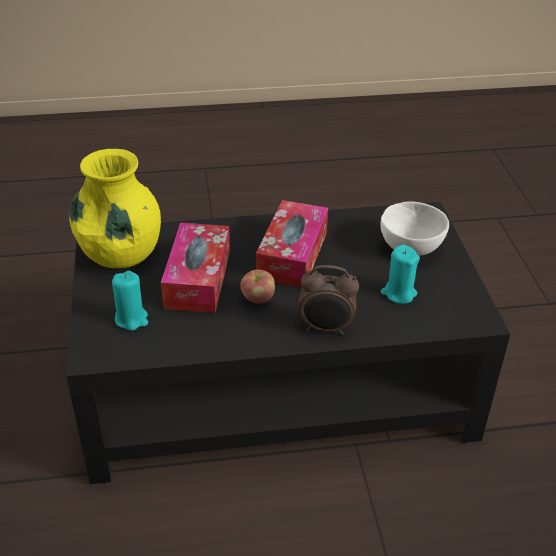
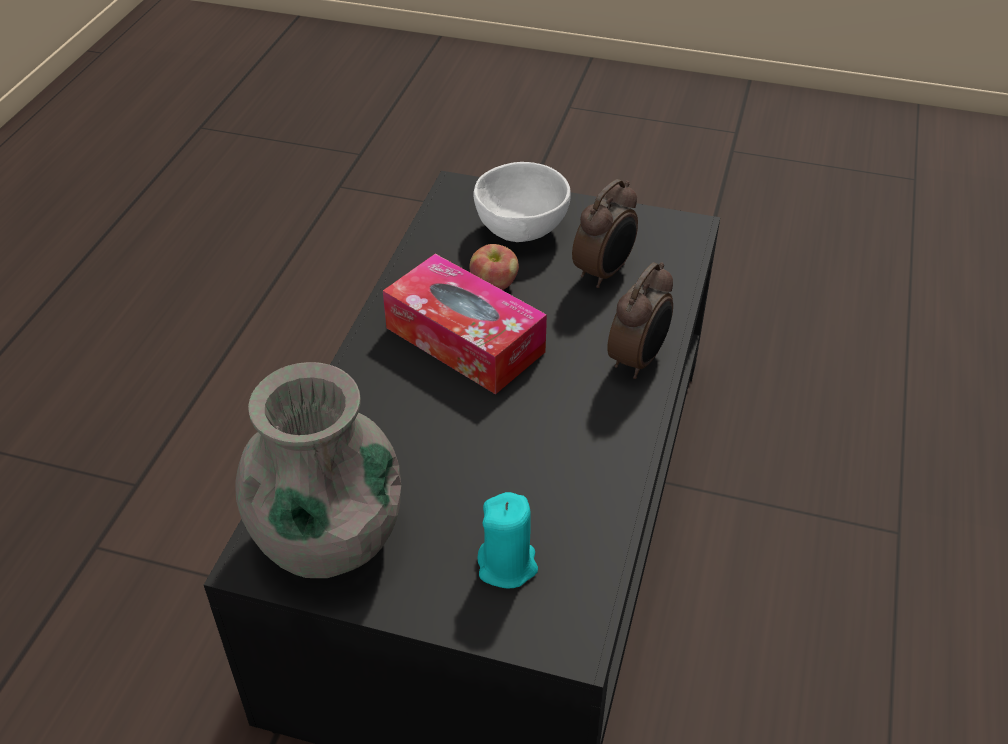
camera: 65 degrees left, 5 degrees up
yellow vase [69,149,161,268] -> grey vase [236,362,401,578]
tissue box [161,223,230,313] -> none
apple [240,269,275,304] -> apple moved to [469,244,519,290]
turquoise candle [381,245,420,304] -> alarm clock [572,179,638,288]

